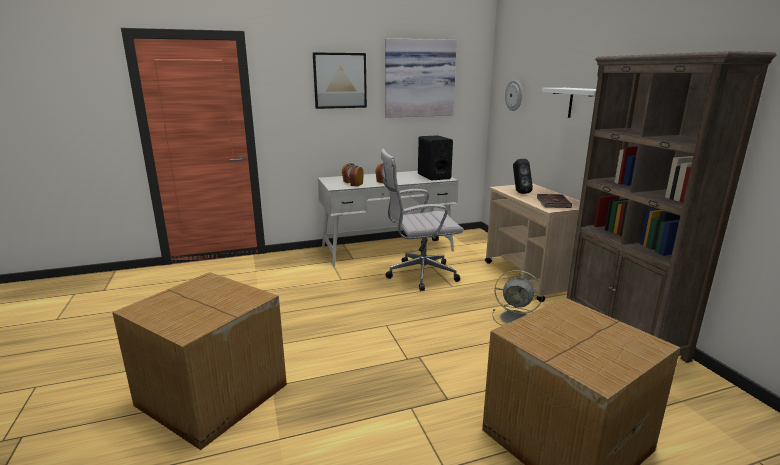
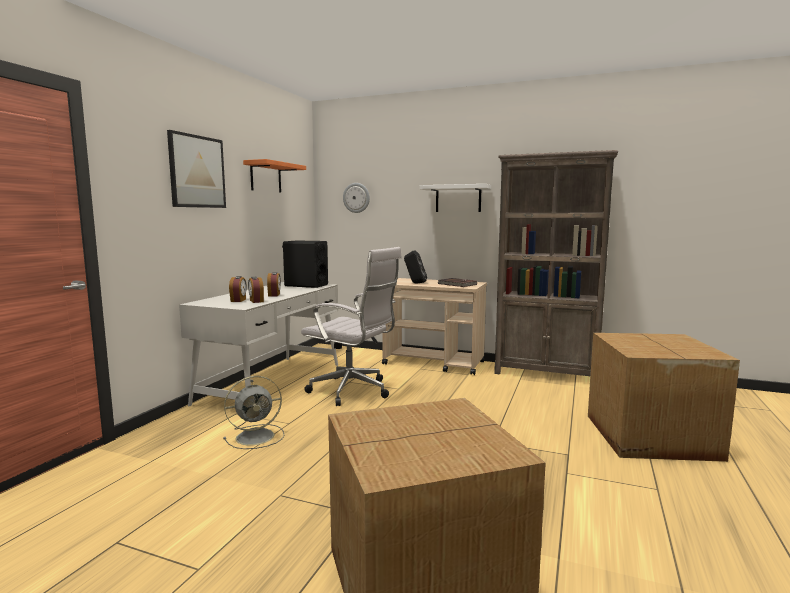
camera: 50 degrees left, 10 degrees down
white office chair [381,149,464,291] -> white office chair turned 90 degrees counterclockwise [301,247,402,406]
picture [385,38,457,118] -> orange shelf [243,159,306,192]
grey fan [493,270,543,326] -> grey fan moved to [223,376,284,449]

